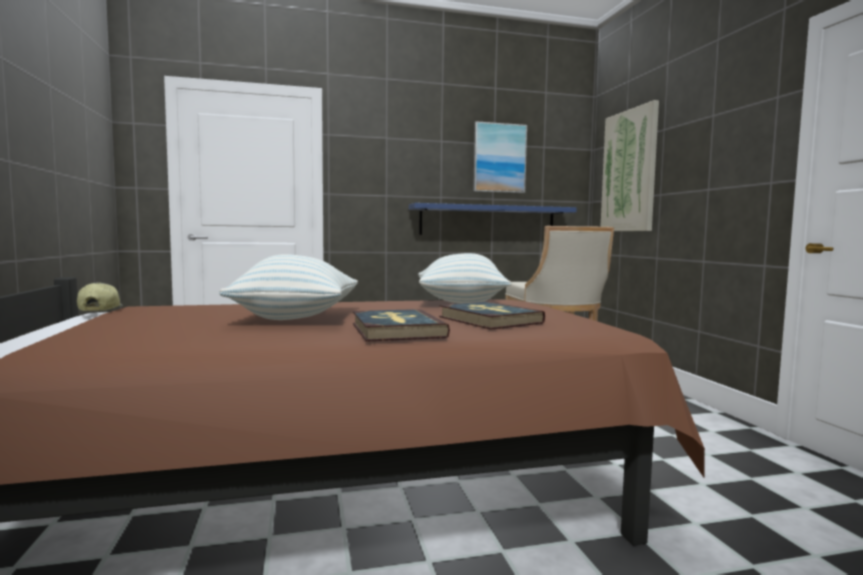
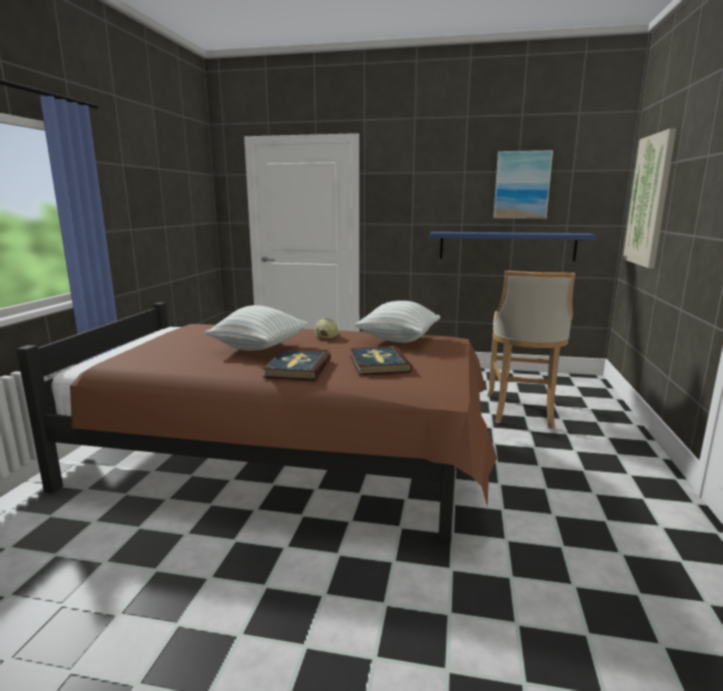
camera: 25 degrees right, 10 degrees up
cap [77,282,123,311] -> cap moved to [315,318,339,338]

